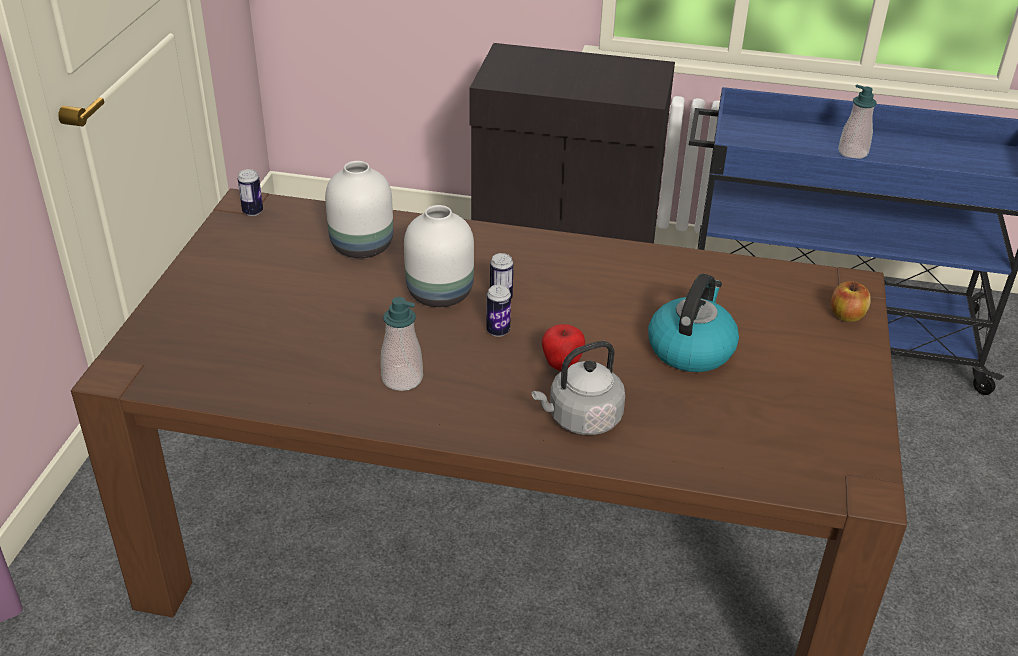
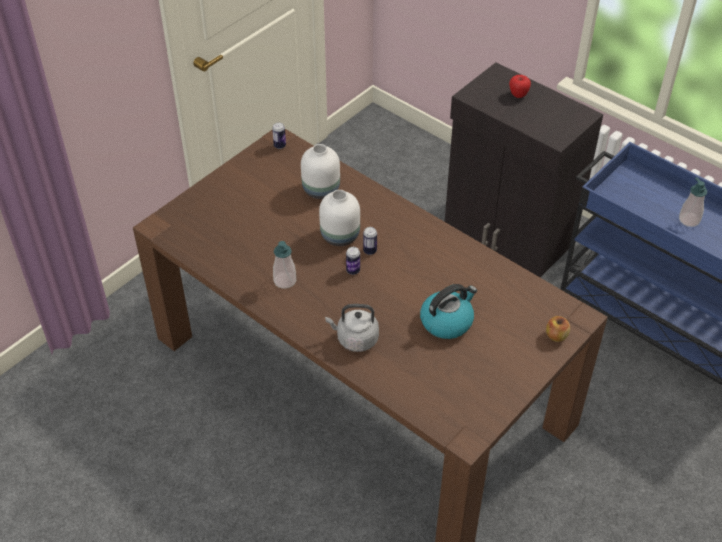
camera: 30 degrees right, 10 degrees up
apple [542,324,585,371] -> apple moved to [509,75,531,98]

